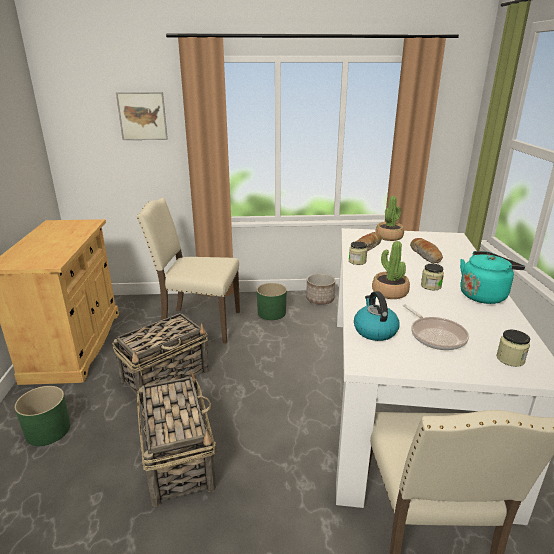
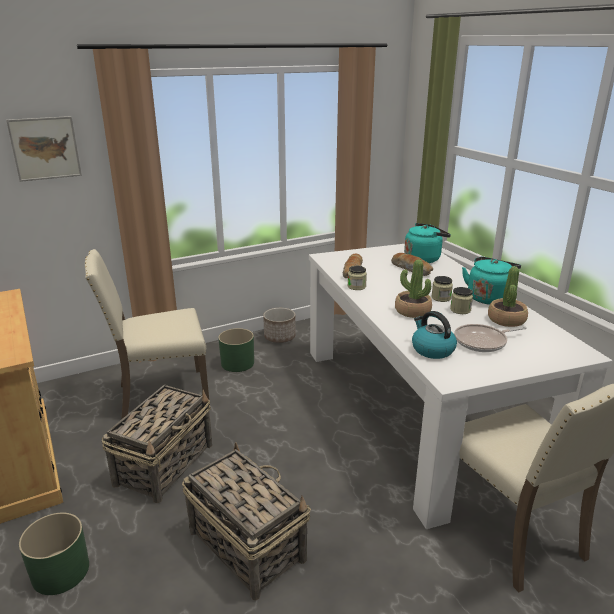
camera: 25 degrees left, 0 degrees up
potted plant [375,196,404,241] -> potted plant moved to [488,266,528,327]
frying pan [403,304,469,350] -> frying pan turned 120 degrees clockwise [454,324,527,352]
jar [496,330,530,367] -> jar moved to [450,287,473,314]
none -> turquoise kettle [404,223,451,263]

